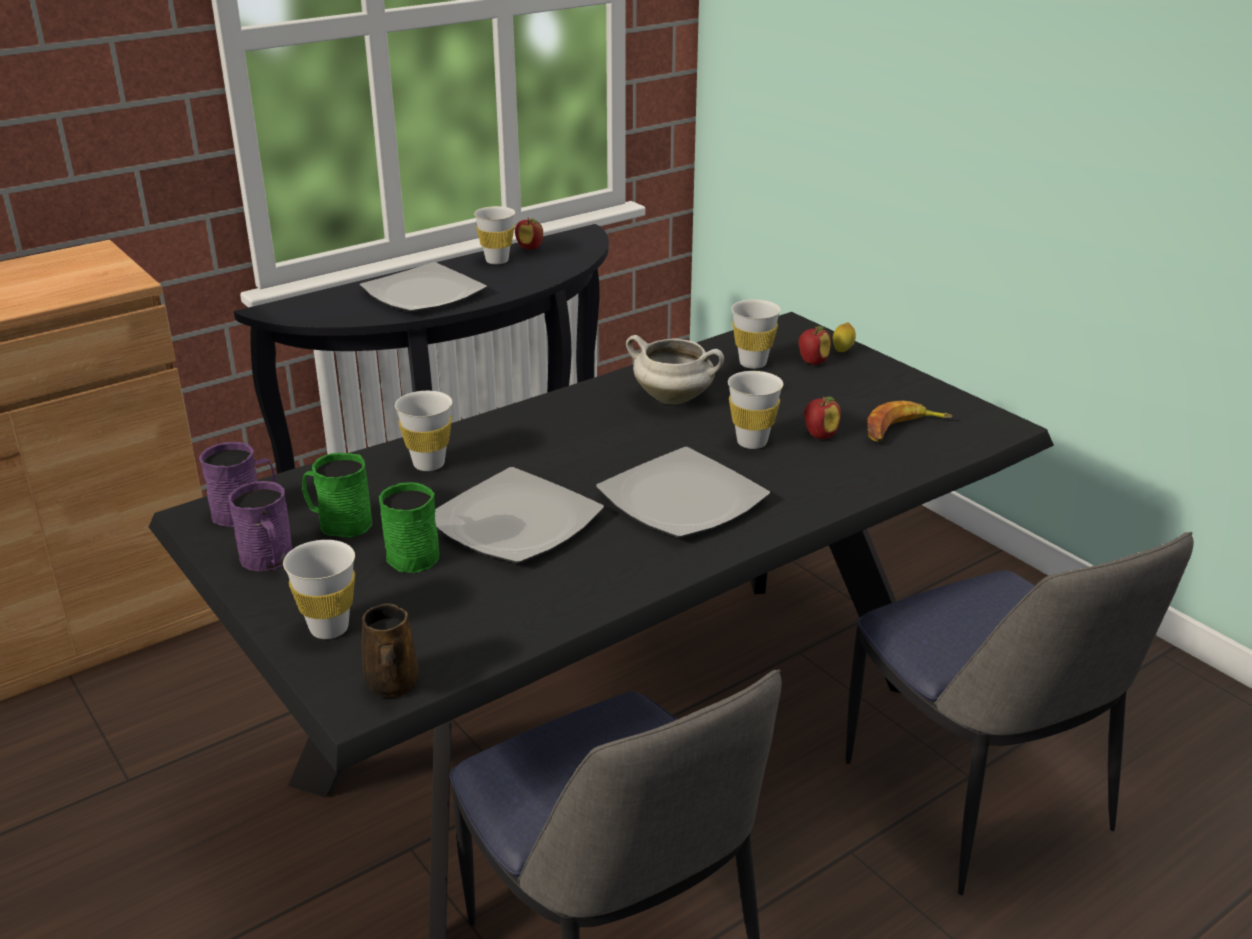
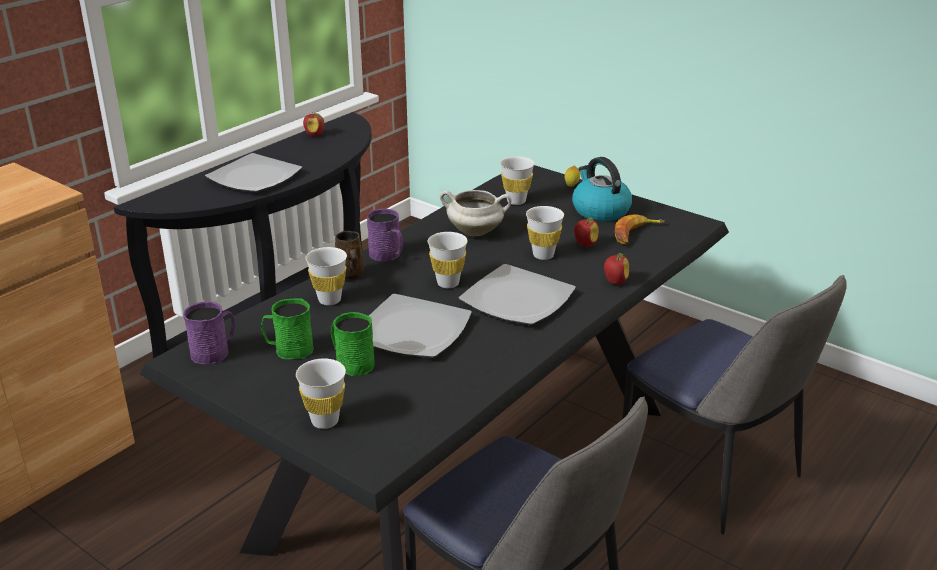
camera: 15 degrees left, 0 degrees up
purple mug [228,481,293,571] -> purple mug moved to [367,209,403,261]
brown mug [362,603,419,698] -> brown mug moved to [335,231,364,281]
white cup [474,206,515,264] -> white cup moved to [428,232,468,288]
apple [799,326,831,365] -> apple moved to [604,253,629,285]
none -> kettle [572,157,632,221]

